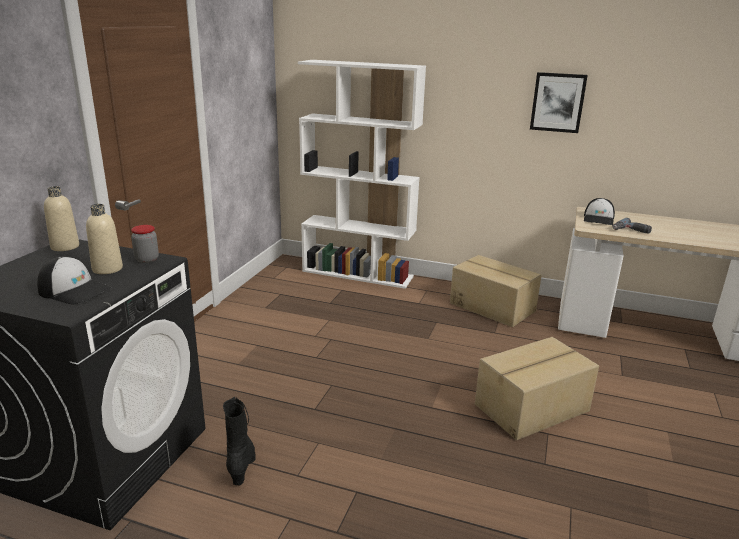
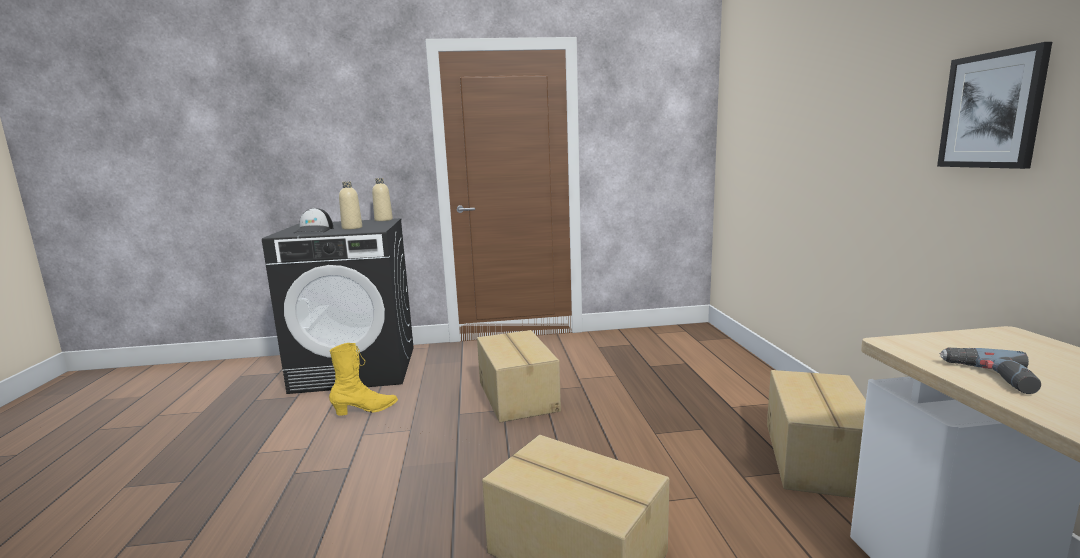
camera: 65 degrees right, 10 degrees down
jar [131,225,159,263] -> none
black boot [223,397,256,485] -> yellow boot [329,343,398,416]
white bookcase [298,60,426,289] -> none
cap [584,198,615,225] -> none
none -> cardboard box [477,330,561,423]

